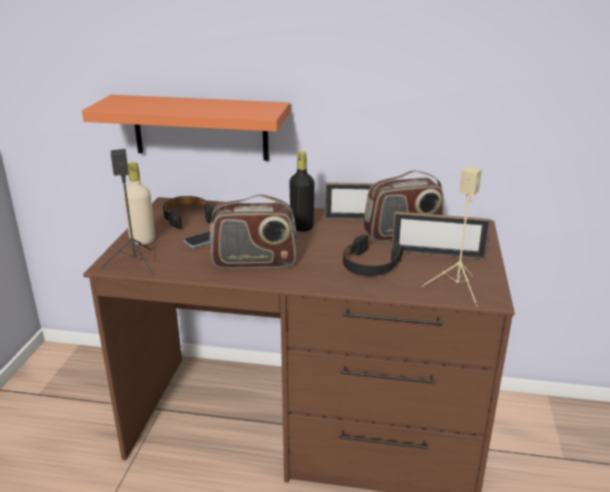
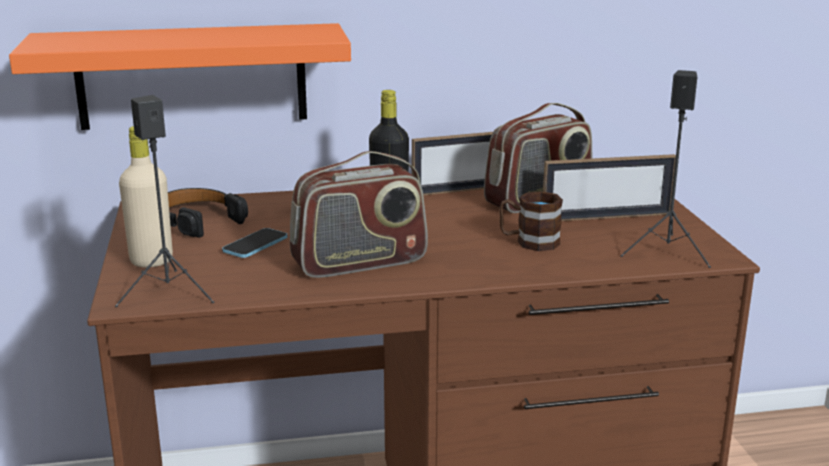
camera: 20 degrees left, 5 degrees down
black headphones [343,234,403,276] -> brown mug [499,191,563,251]
beige speaker [422,166,482,306] -> black speaker [620,70,711,268]

